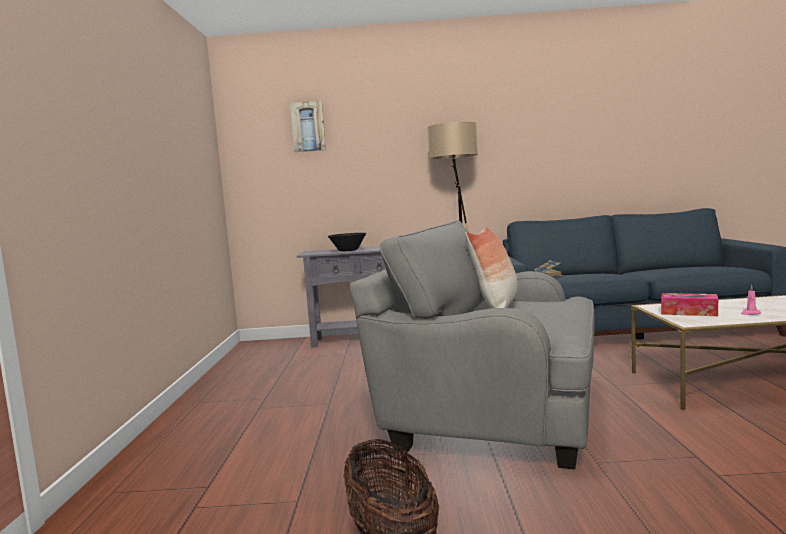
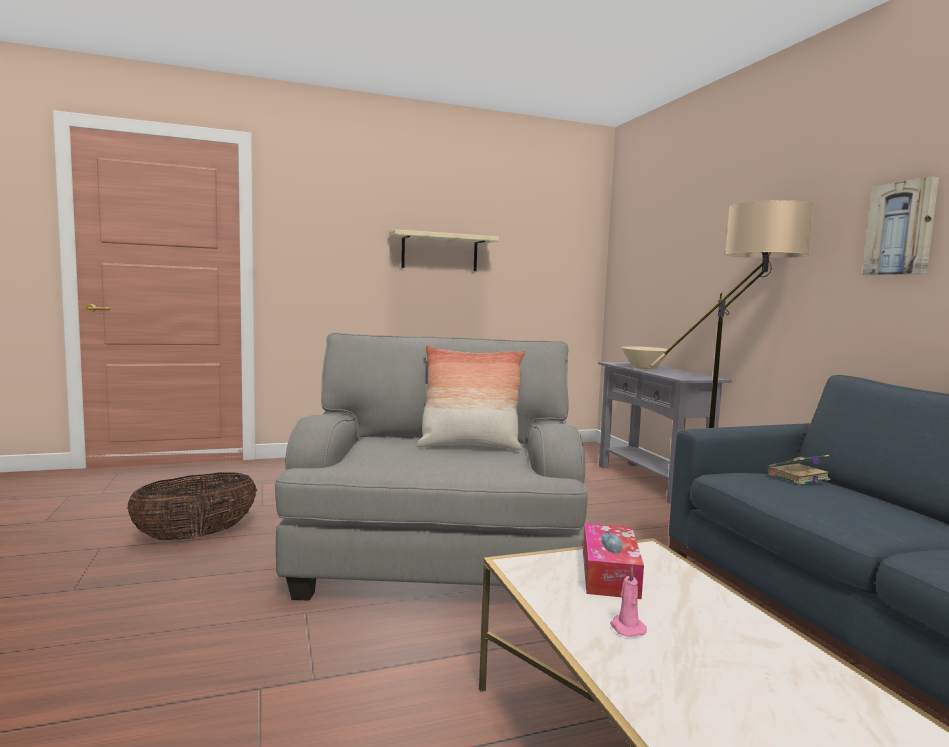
camera: 70 degrees right, 0 degrees up
picture [290,101,326,152] -> picture moved to [863,176,939,275]
black bowl [328,233,366,251] -> beige bowl [621,346,671,369]
none -> beige shelf [389,229,499,271]

